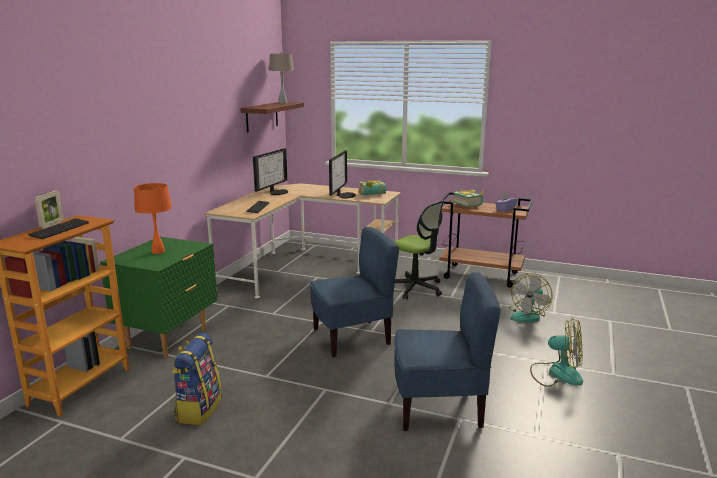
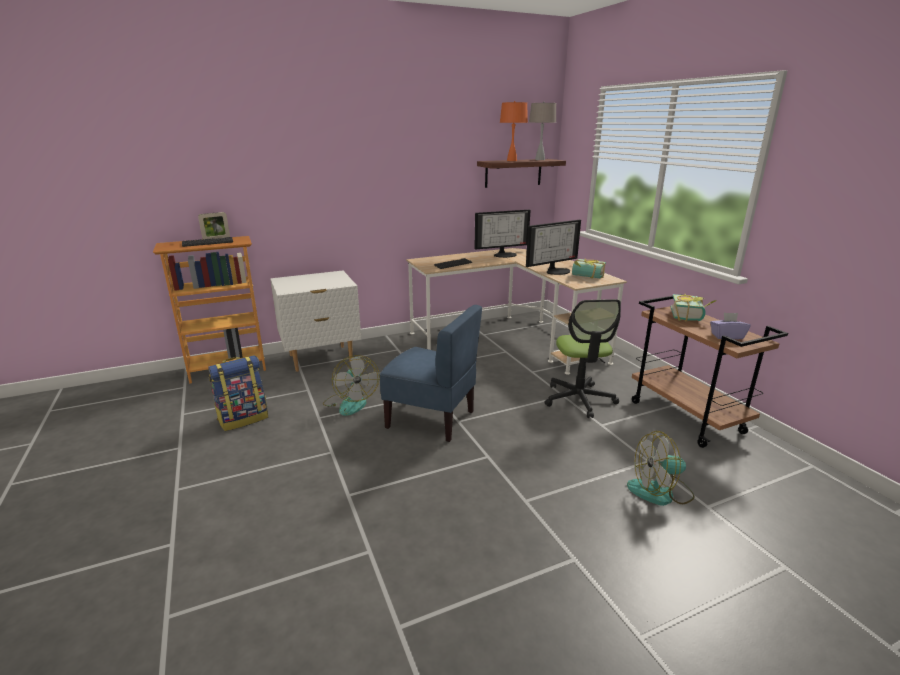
camera: 45 degrees right, 5 degrees up
green nightstand [100,237,217,357] -> white nightstand [270,270,361,372]
orange table lamp [134,183,172,254] -> orange table lamp moved to [500,101,528,161]
blue chair [394,272,501,431] -> none
fan [530,317,583,387] -> fan moved to [323,355,380,416]

